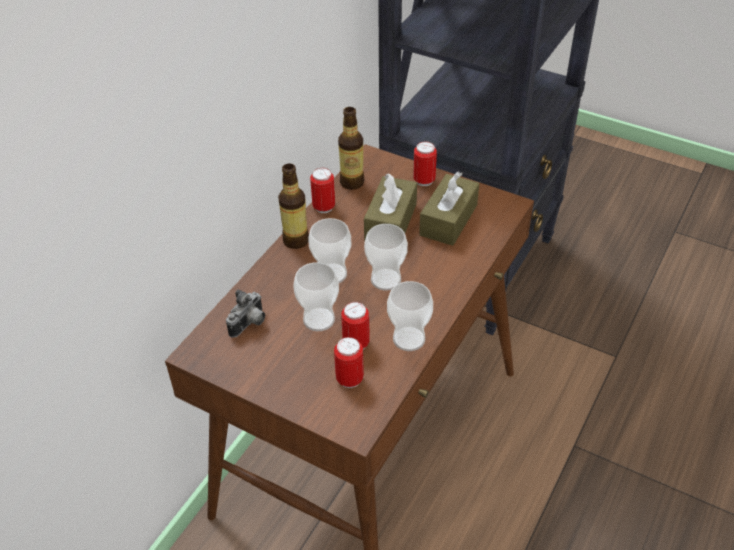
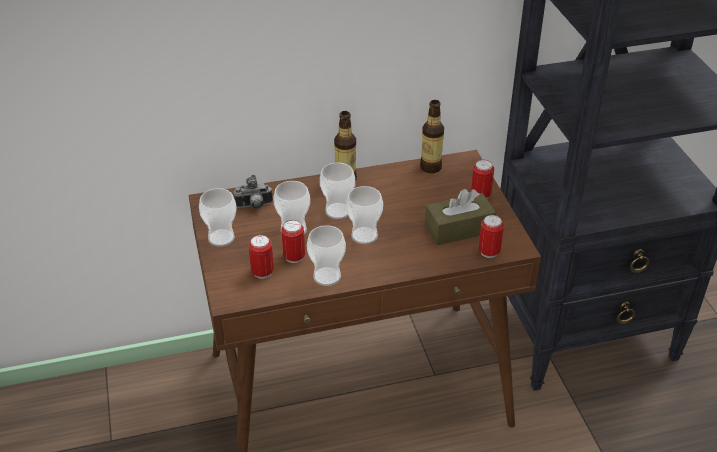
camera: 45 degrees right, 5 degrees down
can [310,168,335,213] -> can moved to [479,215,504,258]
brown tissue box [364,173,417,240] -> none
none -> cup [199,188,237,247]

